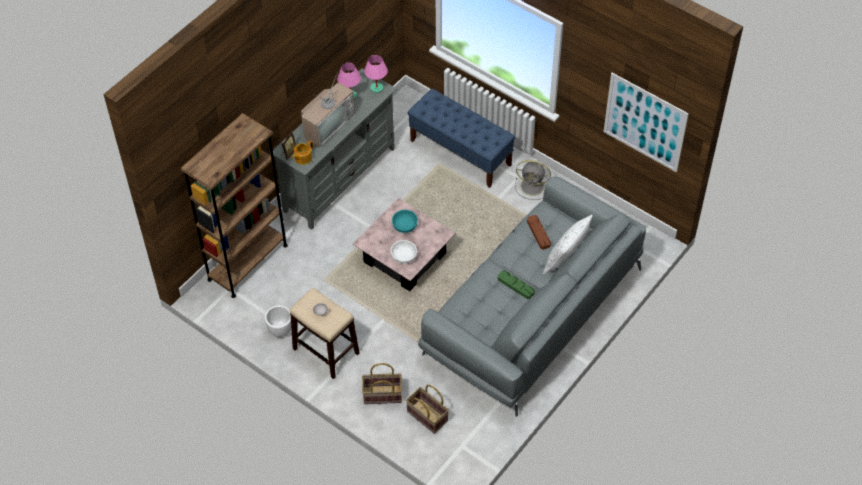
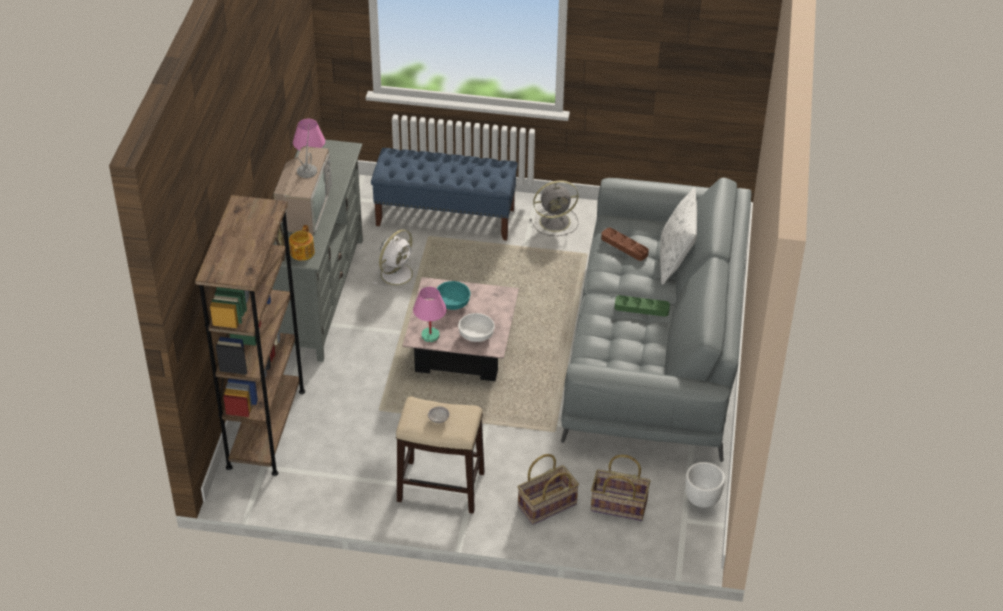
camera: 30 degrees left, 10 degrees down
white planter [265,306,291,337] -> white planter moved to [685,462,725,508]
pink table lamp [364,55,388,93] -> pink table lamp moved to [413,287,447,342]
picture [603,73,689,173] -> none
none -> white fan [374,229,419,290]

